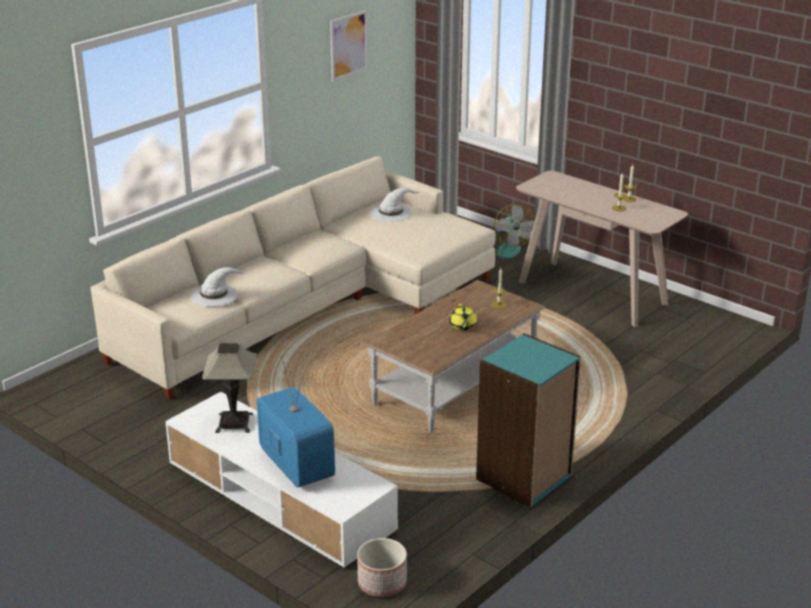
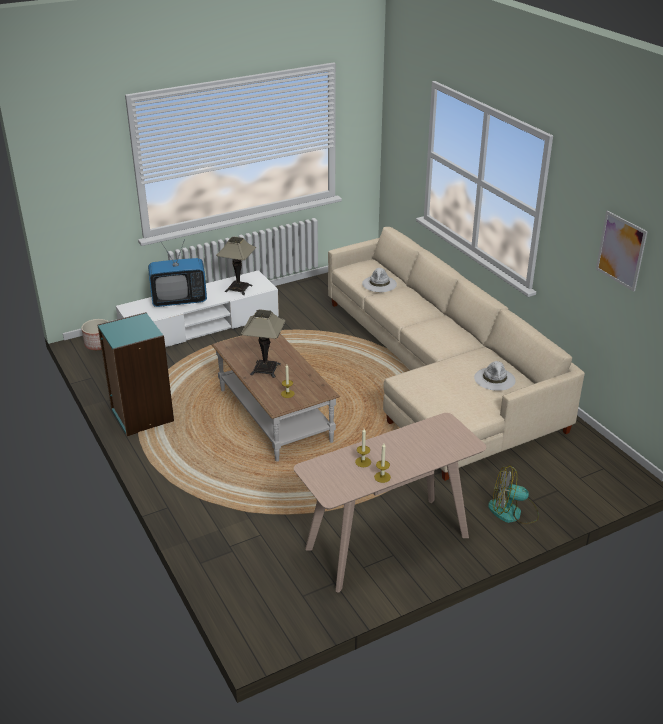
camera: 110 degrees right, 5 degrees up
yellow teapot [449,304,477,331] -> table lamp [241,309,286,378]

